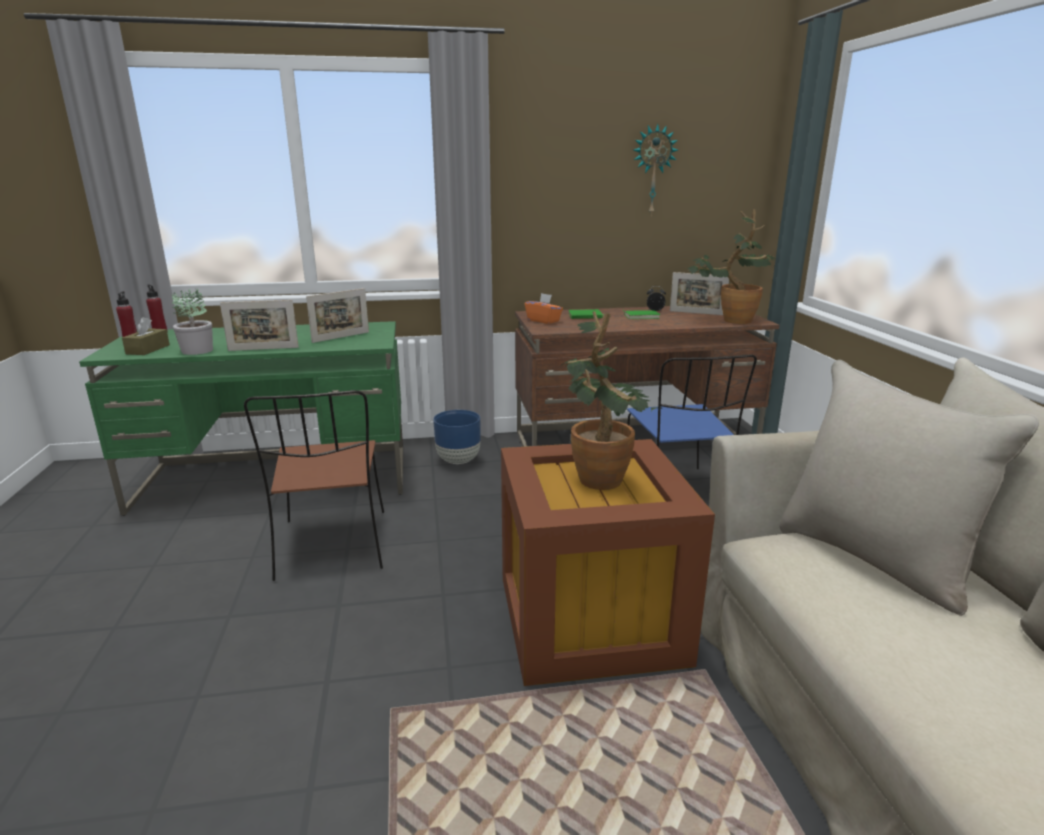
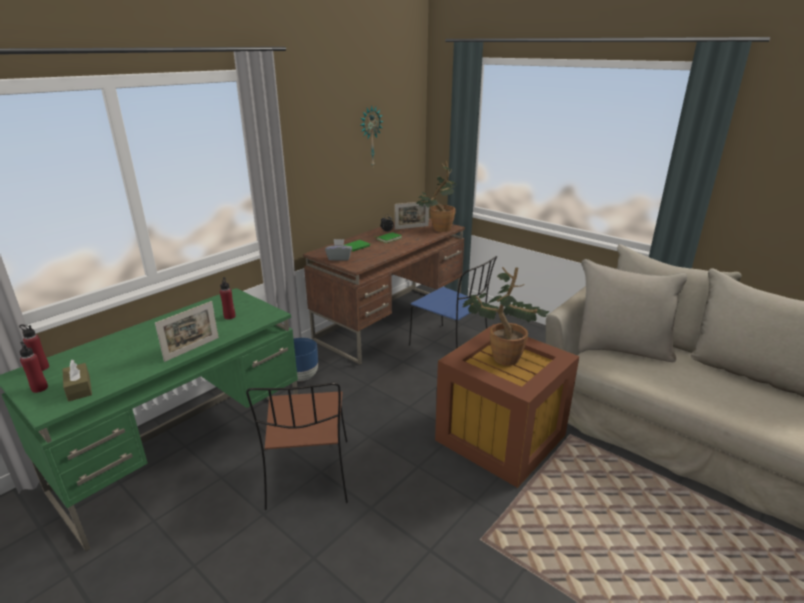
camera: 40 degrees left, 5 degrees up
potted plant [172,288,213,355] -> none
brown chair [244,390,384,581] -> brown chair turned 45 degrees clockwise [246,383,348,510]
picture frame [306,288,369,343] -> red bottle [220,277,236,320]
orange tissue box [525,293,563,324] -> grey tissue box [325,239,352,261]

